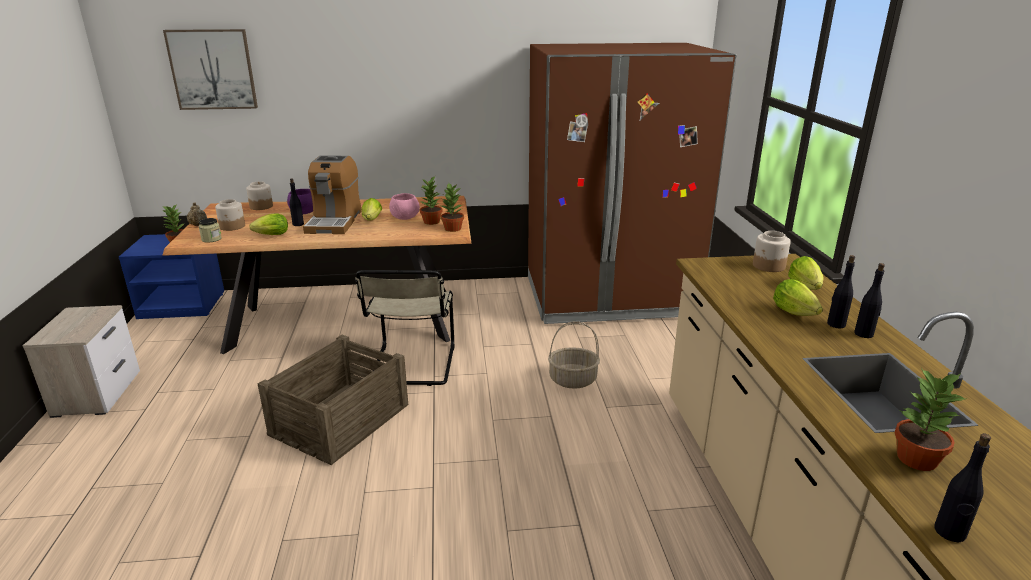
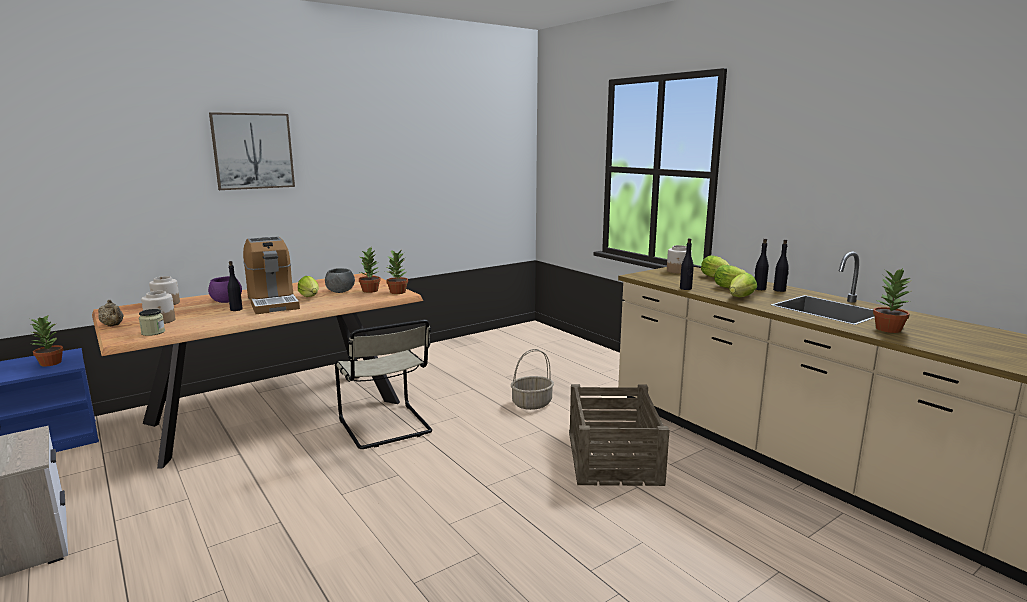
camera: 30 degrees left, 10 degrees down
picture [163,29,258,110] -> picture moved to [209,112,295,190]
lettuce [249,213,288,235] -> lettuce moved to [729,273,757,297]
crate [258,335,408,465] -> crate moved to [569,384,670,486]
pink bowl [389,193,420,220] -> grey bowl [325,268,355,293]
brown fridge [528,43,736,324] -> none
black bottle [934,433,991,543] -> black bottle moved to [680,238,694,290]

